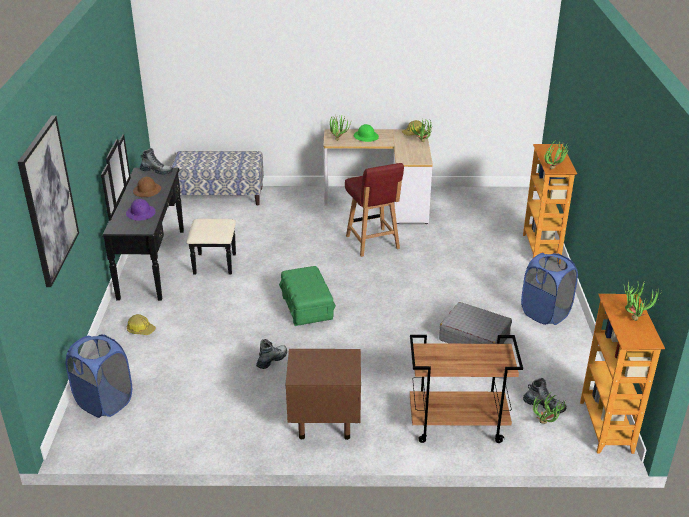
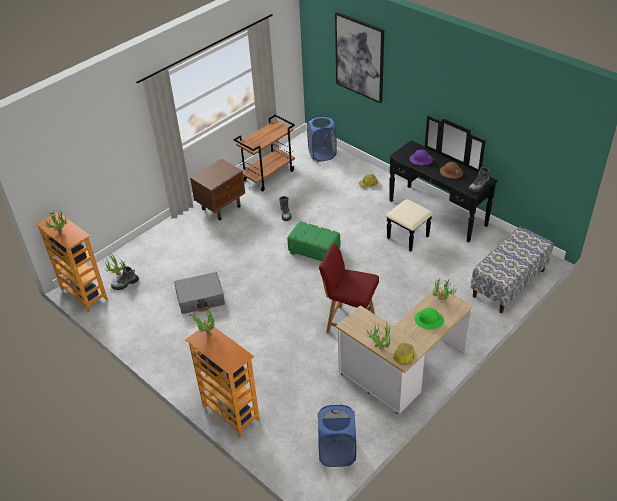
camera: 135 degrees right, 10 degrees up
brown cart [410,335,523,443] -> brown cart moved to [233,115,295,191]
blue laundry basket [521,253,578,325] -> blue laundry basket moved to [318,405,356,467]

